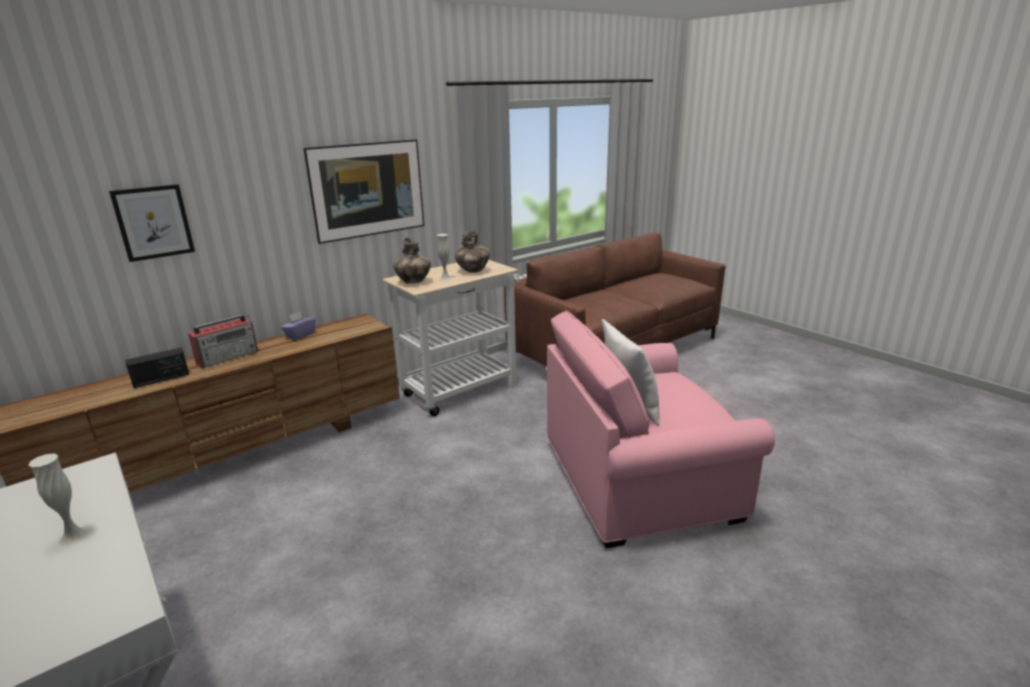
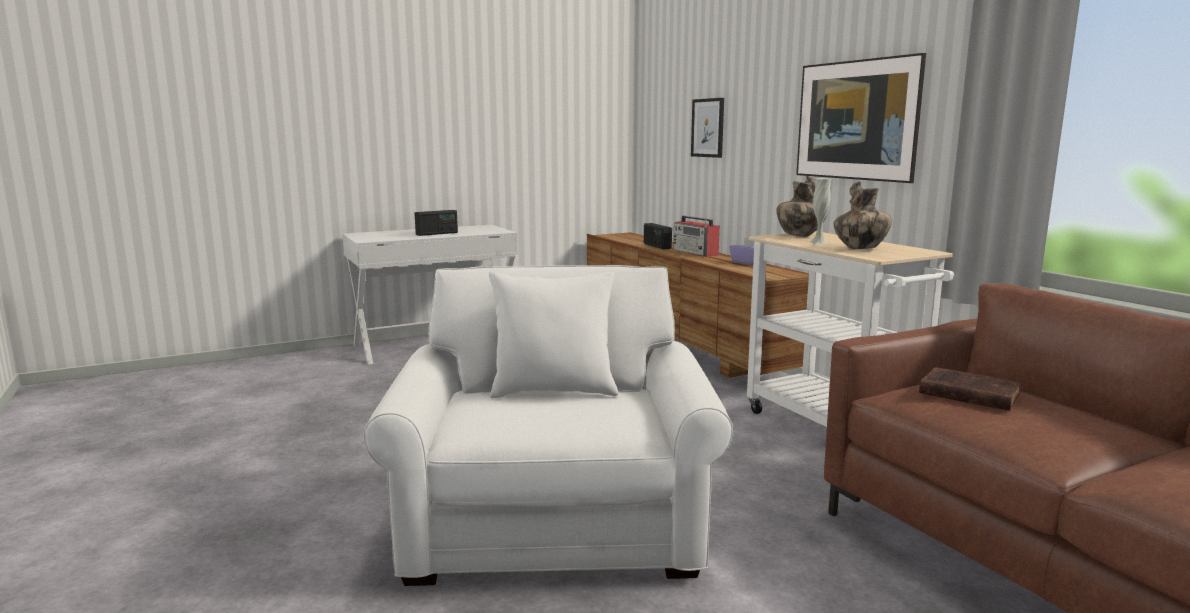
camera: 100 degrees right, 10 degrees down
white vase [29,454,90,546] -> radio [414,210,458,236]
pink armchair [547,310,775,548] -> white armchair [364,265,733,586]
none -> brown book [919,367,1021,411]

